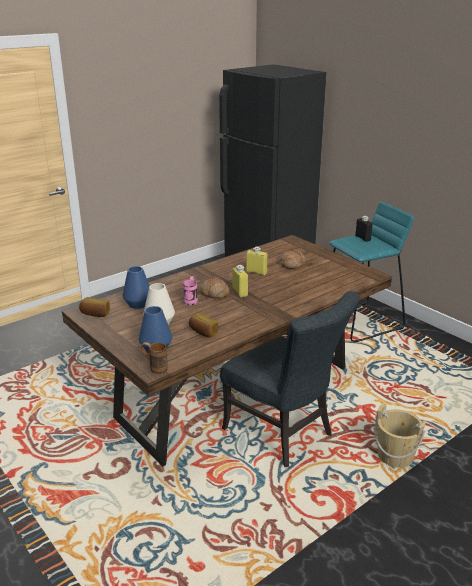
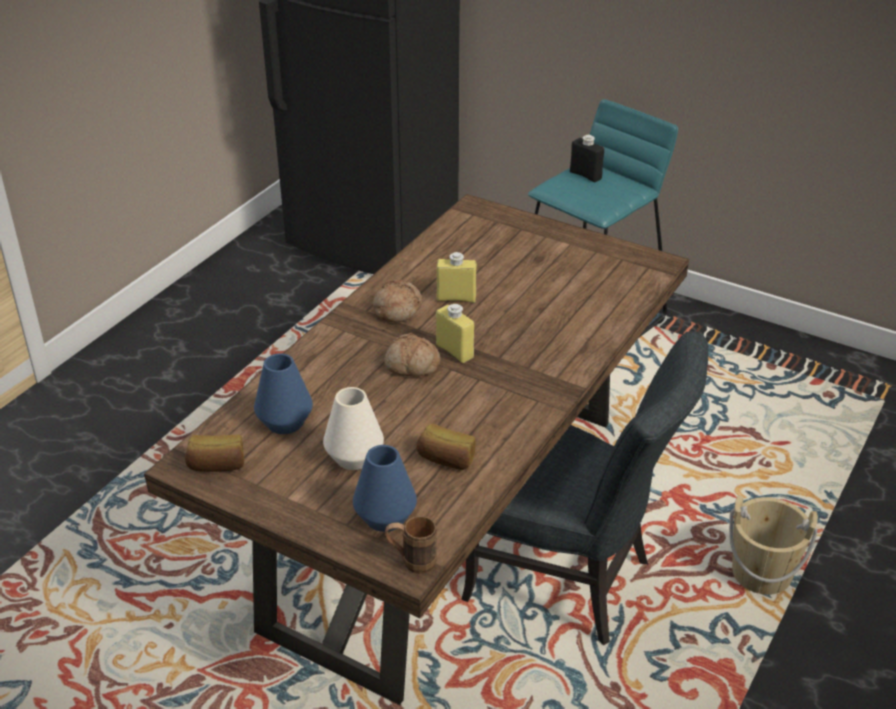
camera: 20 degrees left, 10 degrees up
pink mug [183,276,198,306] -> none
bread [280,249,306,269] -> bread moved to [373,279,422,322]

